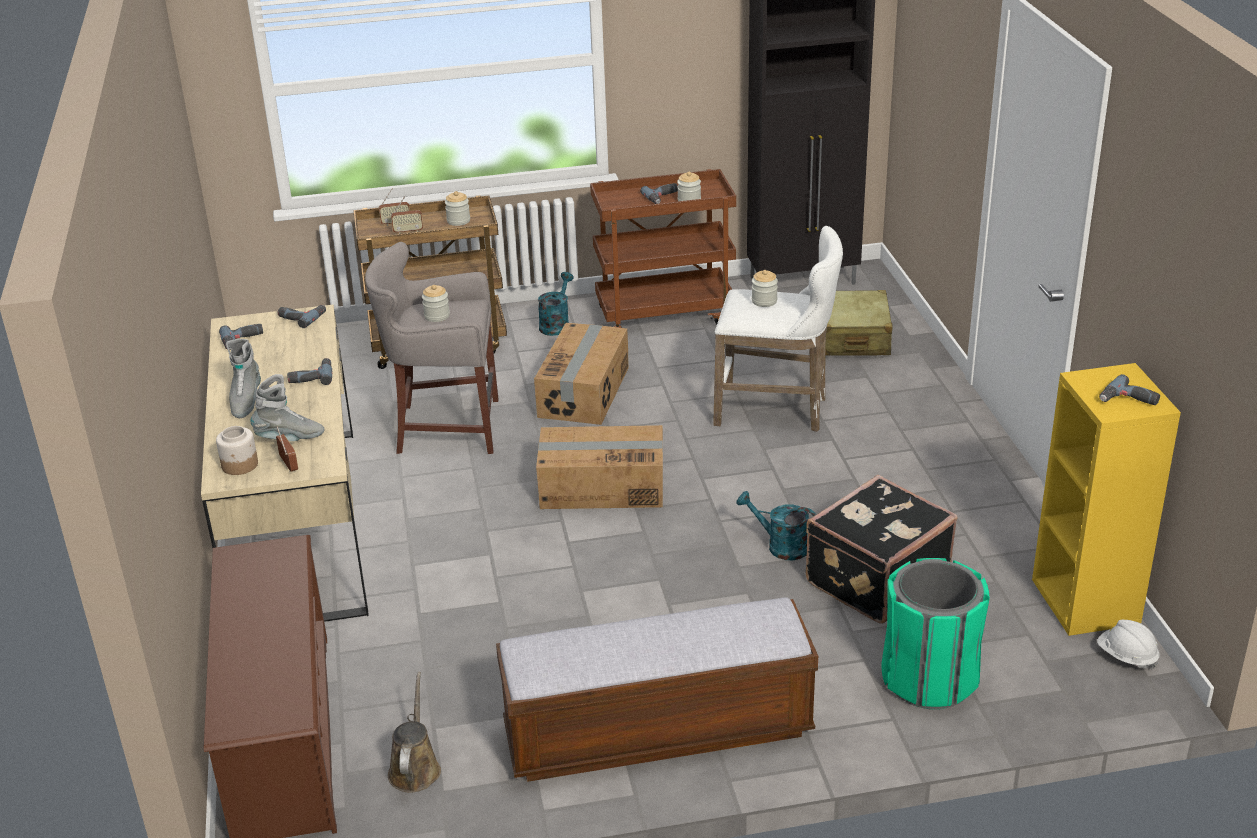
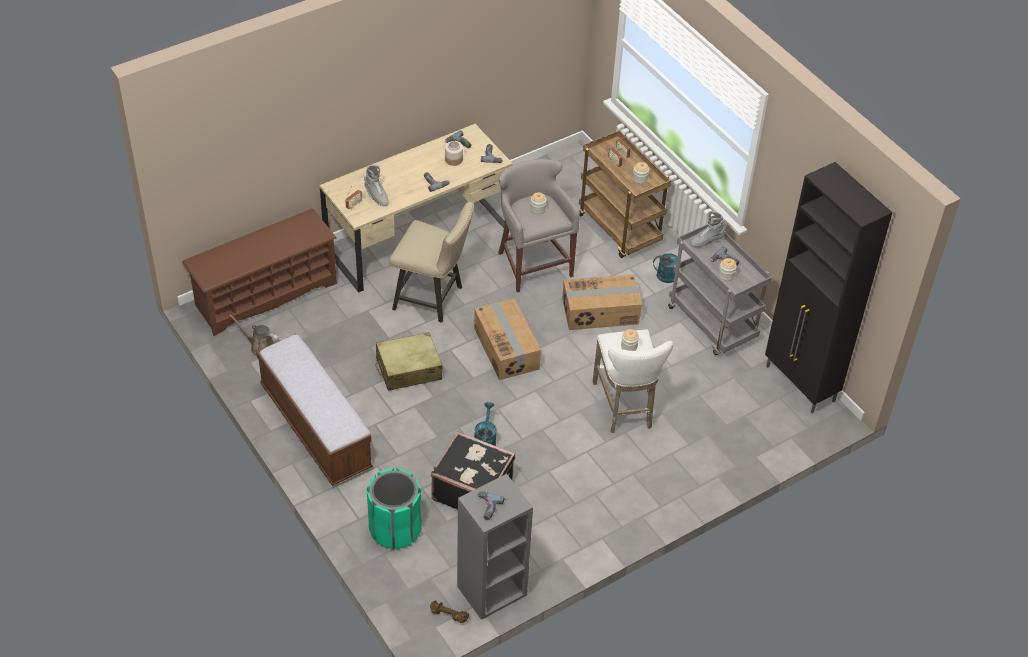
camera: 65 degrees right, 15 degrees up
jar [216,426,258,475] -> jar moved to [445,141,463,166]
grey boot [226,339,261,418] -> grey boot moved to [690,211,726,247]
brown watering can [388,672,441,793] -> brown watering can turned 135 degrees counterclockwise [229,315,279,357]
brown cart [590,169,736,328] -> grey cart [668,224,772,355]
beige suitcase [825,290,893,356] -> beige suitcase moved to [375,332,442,391]
yellow bookcase [1032,363,1181,636] -> grey bookcase [457,474,533,620]
white hard hat [1097,620,1160,670] -> brown dumbbell [430,600,469,623]
none -> beige chair [389,202,474,323]

